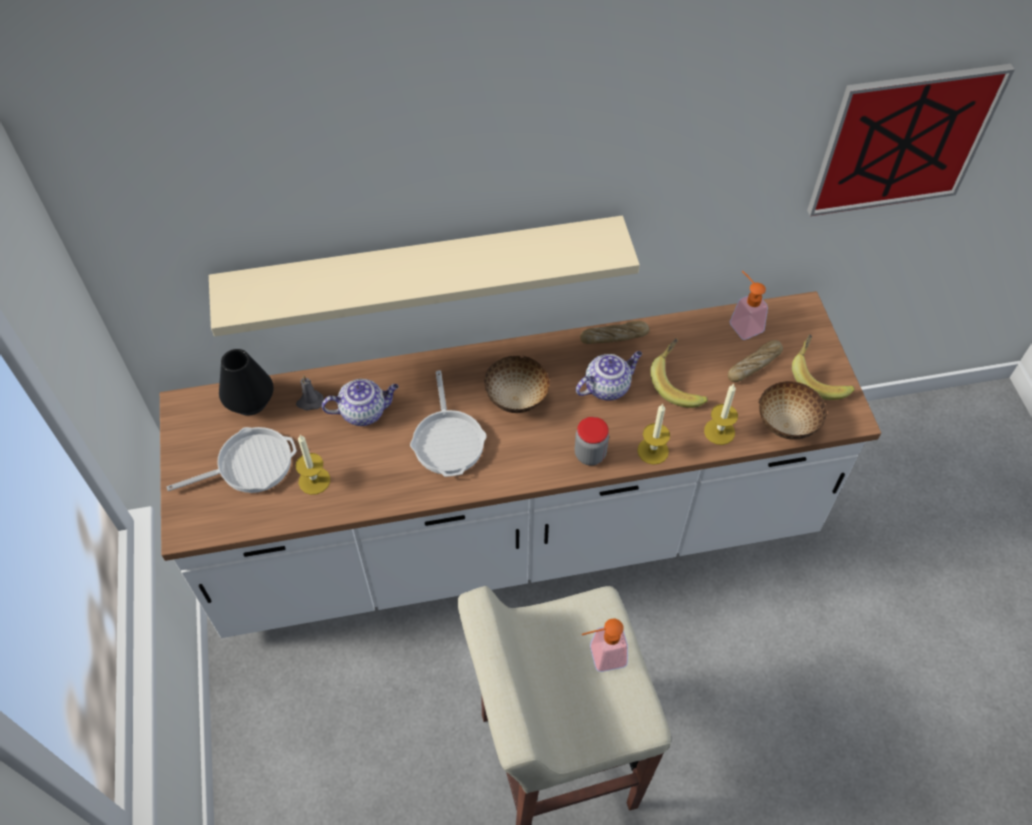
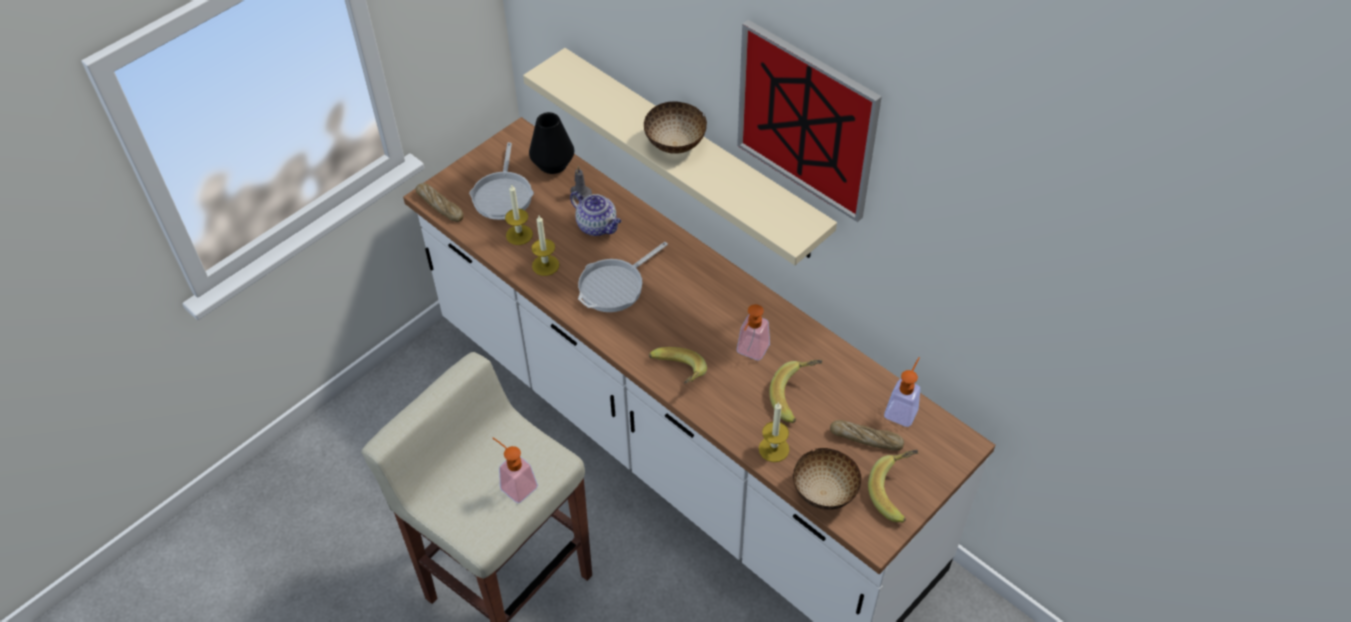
camera: 55 degrees right, 5 degrees down
frying pan [166,427,297,493] -> frying pan turned 60 degrees clockwise [469,142,534,220]
bowl [484,355,550,413] -> bowl moved to [644,102,707,154]
jar [575,417,609,466] -> banana [649,347,707,384]
teapot [576,351,642,401] -> soap dispenser [737,304,770,361]
bread [580,321,649,344] -> bread moved to [416,183,464,222]
candle [637,404,670,465] -> candle moved to [532,216,559,276]
picture [807,64,1015,216] -> picture moved to [737,20,882,222]

